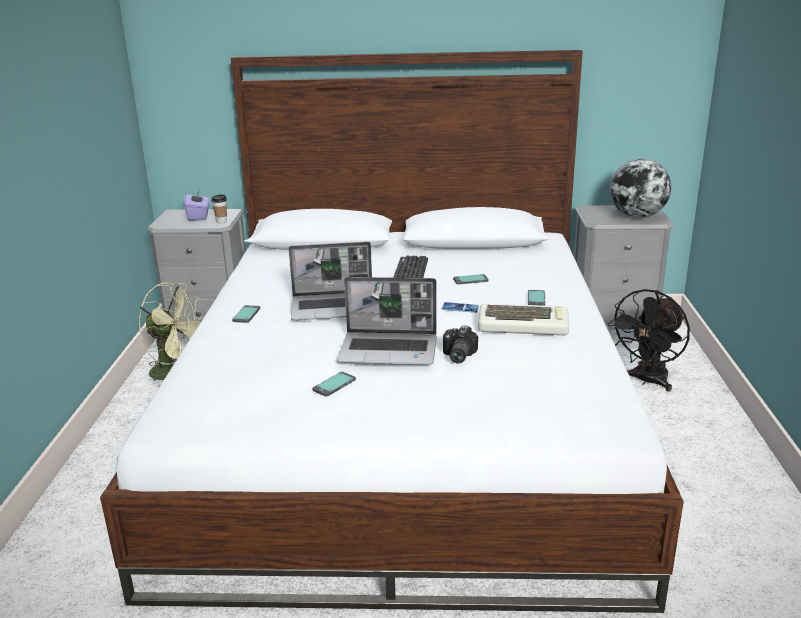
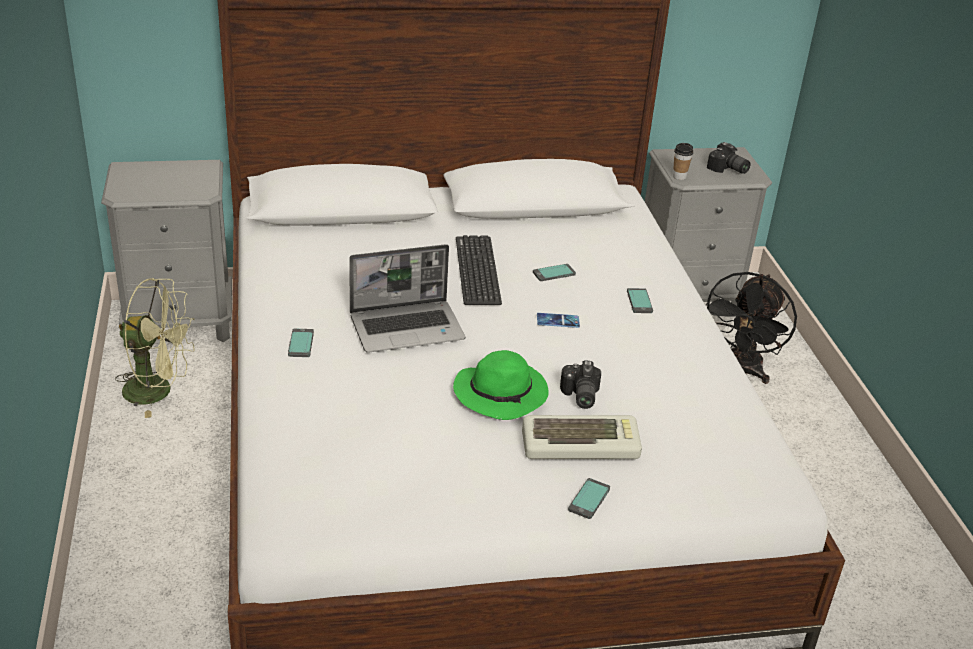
camera: 15 degrees left, 10 degrees up
purple tissue box [184,189,209,221] -> none
cup [211,194,227,223] -> cup moved to [673,143,693,180]
phone [312,372,356,397] -> phone moved to [568,478,610,519]
laptop [337,277,437,364] -> green hat [453,350,548,420]
keyboard [478,303,569,335] -> keyboard moved to [522,415,642,459]
globe [610,159,671,218] -> camera [707,142,751,174]

